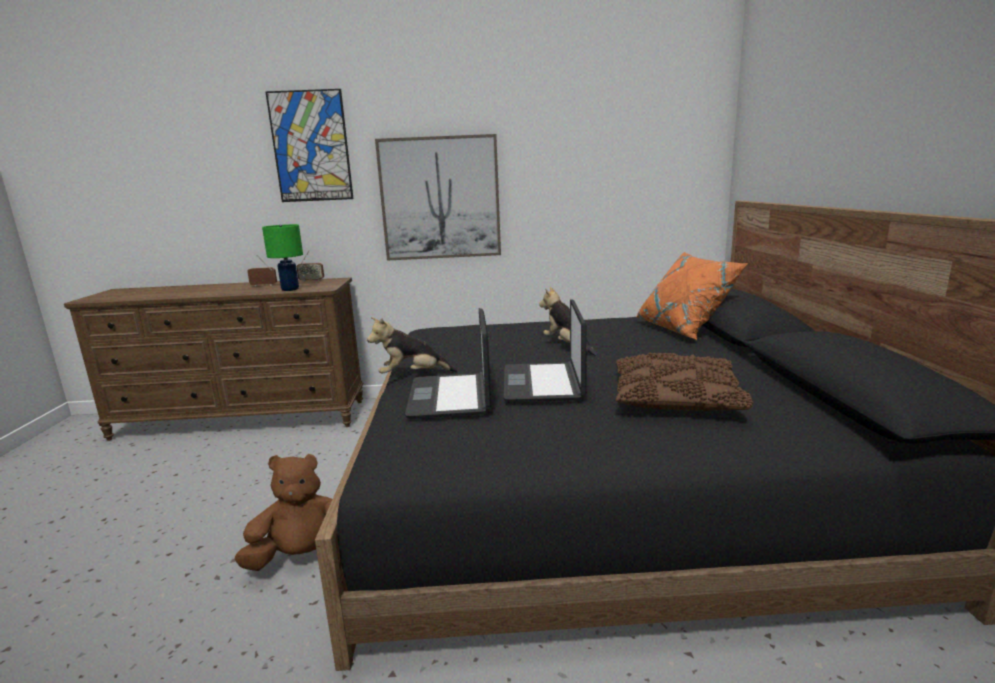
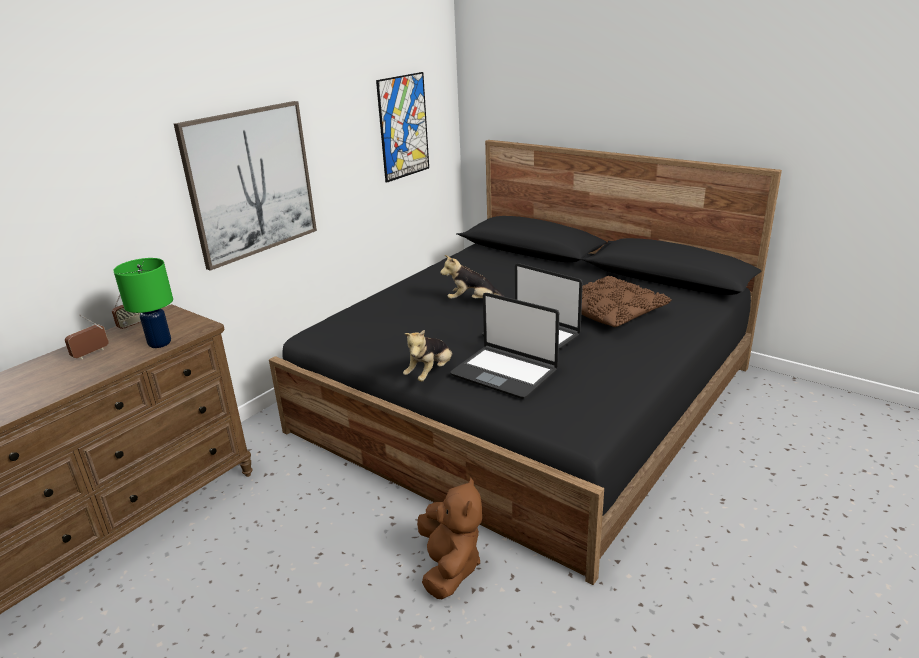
camera: 50 degrees left, 10 degrees up
brown plush toy [234,454,332,571] -> brown plush toy turned 150 degrees clockwise [417,477,482,599]
picture [265,89,353,202] -> picture moved to [376,72,429,183]
orange pillow [636,252,748,340] -> none

